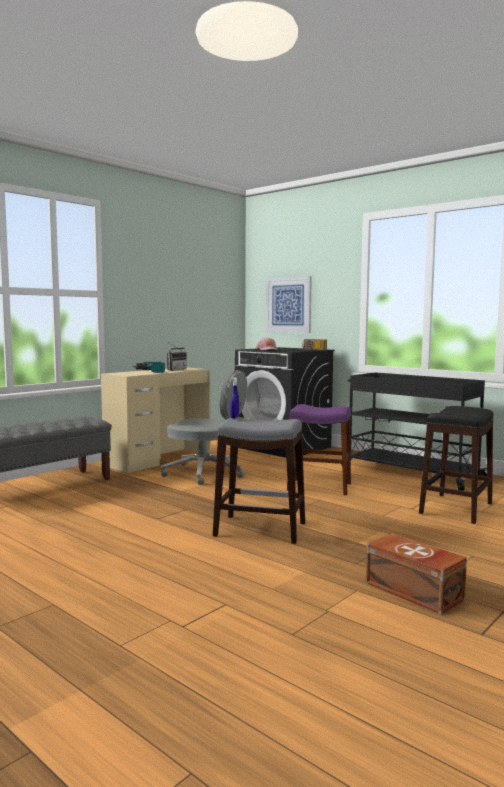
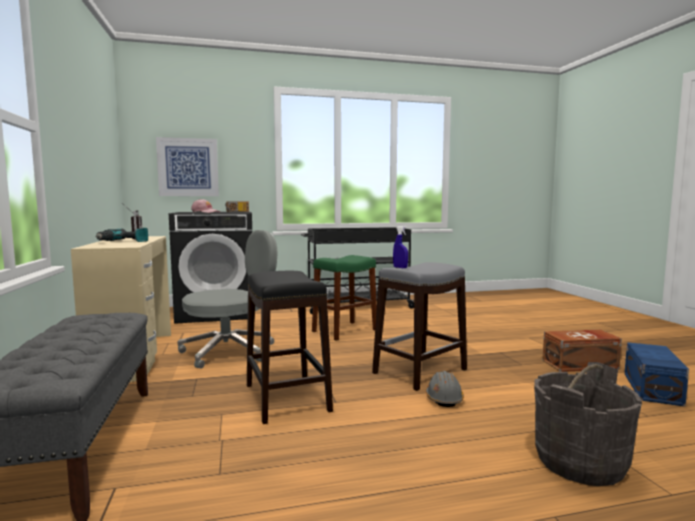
camera: 55 degrees left, 0 degrees up
purple stool [287,404,351,495] -> green stool [312,255,377,341]
black stool [419,406,493,524] -> black stool moved to [247,271,333,424]
none -> grey hard hat [426,371,464,407]
none -> grey bucket [534,362,642,486]
none -> blue storage box [624,342,689,407]

